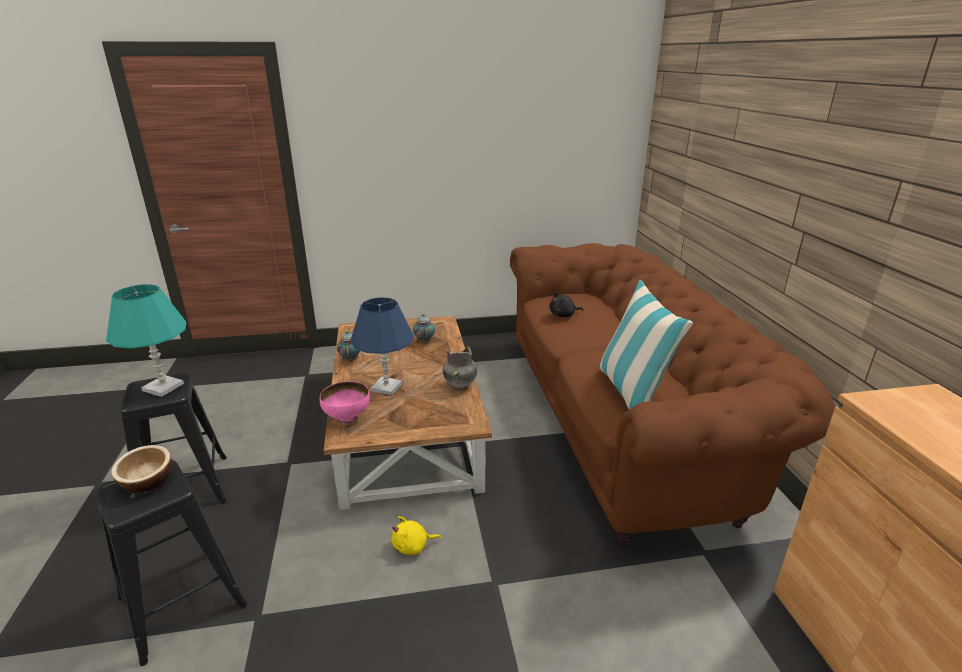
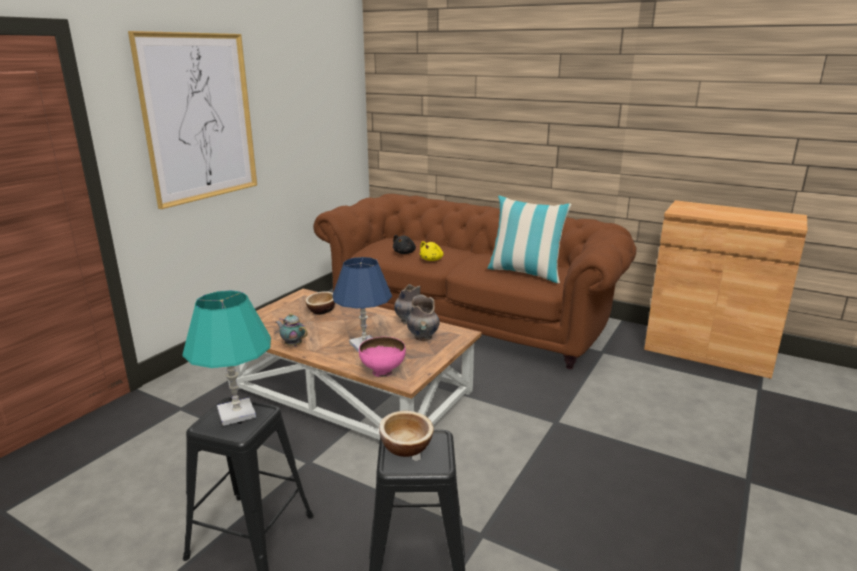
camera: 50 degrees left, 5 degrees down
yellow plush toy [392,516,442,555] -> yellow plush toy moved to [420,241,443,261]
teapot [413,313,435,343] -> bowl [305,291,335,314]
none -> picture [128,31,257,209]
none -> grey vase [407,294,439,341]

